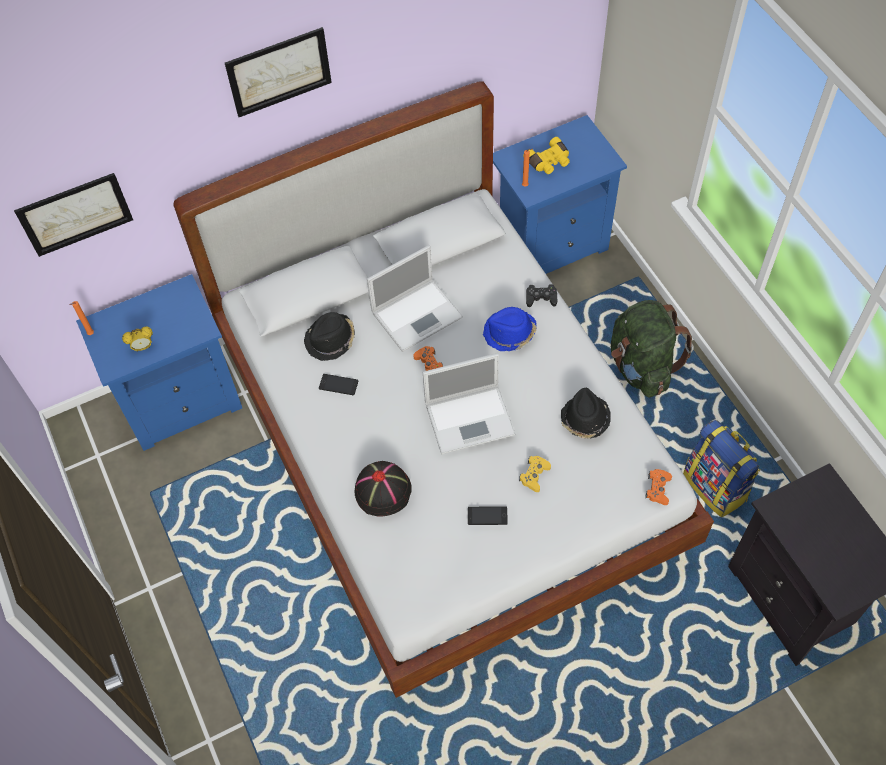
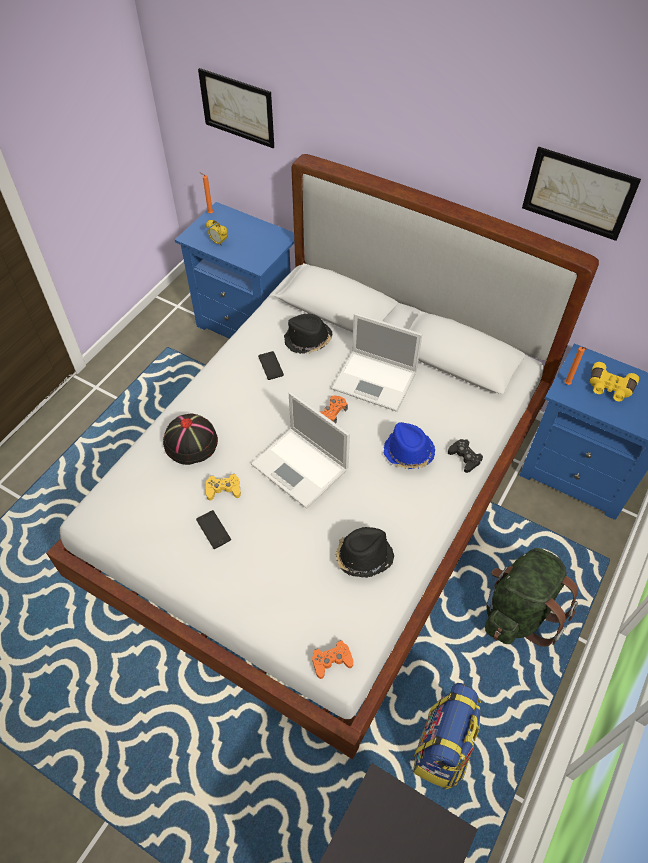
camera: 55 degrees right, 5 degrees down
picture [225,27,332,117] -> picture moved to [522,147,641,241]
yellow game controller [519,456,551,492] -> yellow game controller moved to [206,474,241,501]

